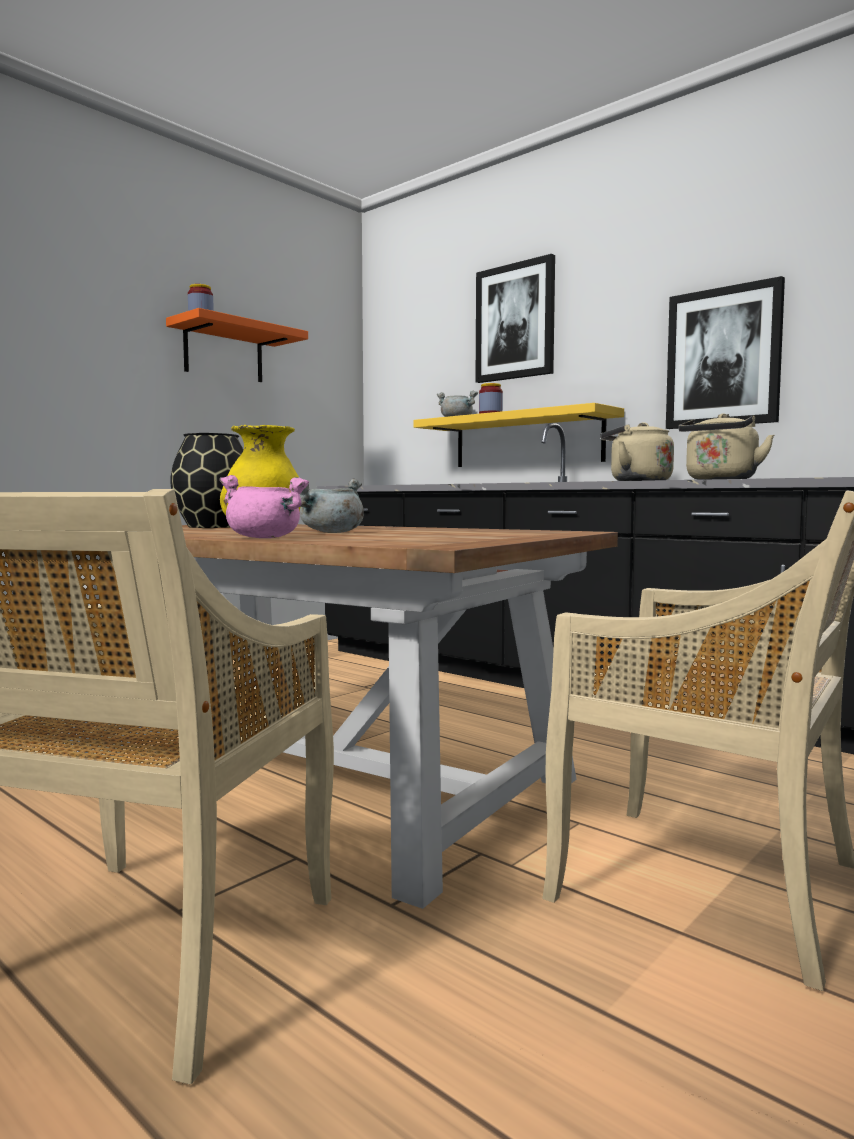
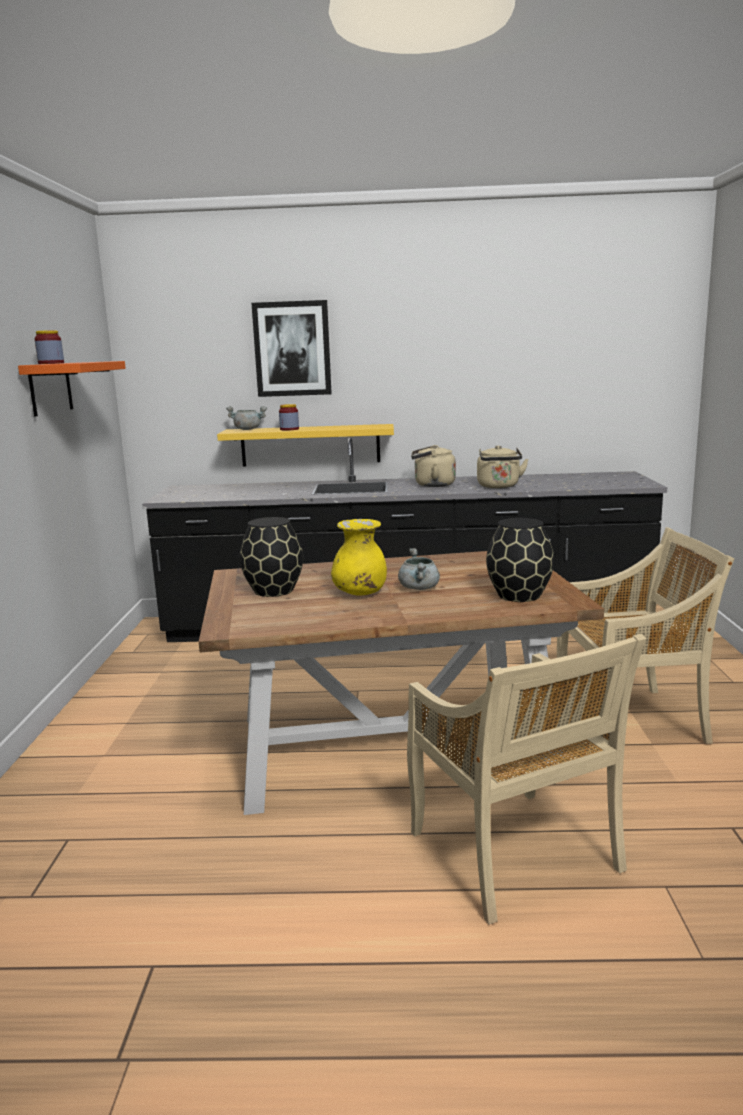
camera: 40 degrees left, 10 degrees up
pink cooking pot [219,475,309,538] -> none
picture [666,276,785,429] -> none
none -> black vase [486,518,554,602]

